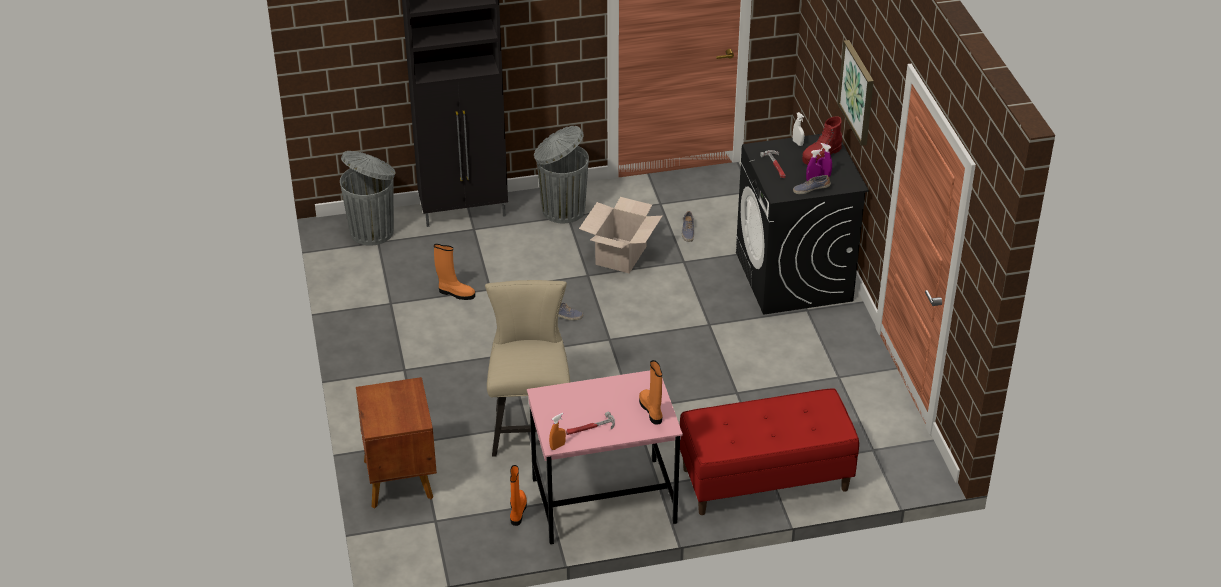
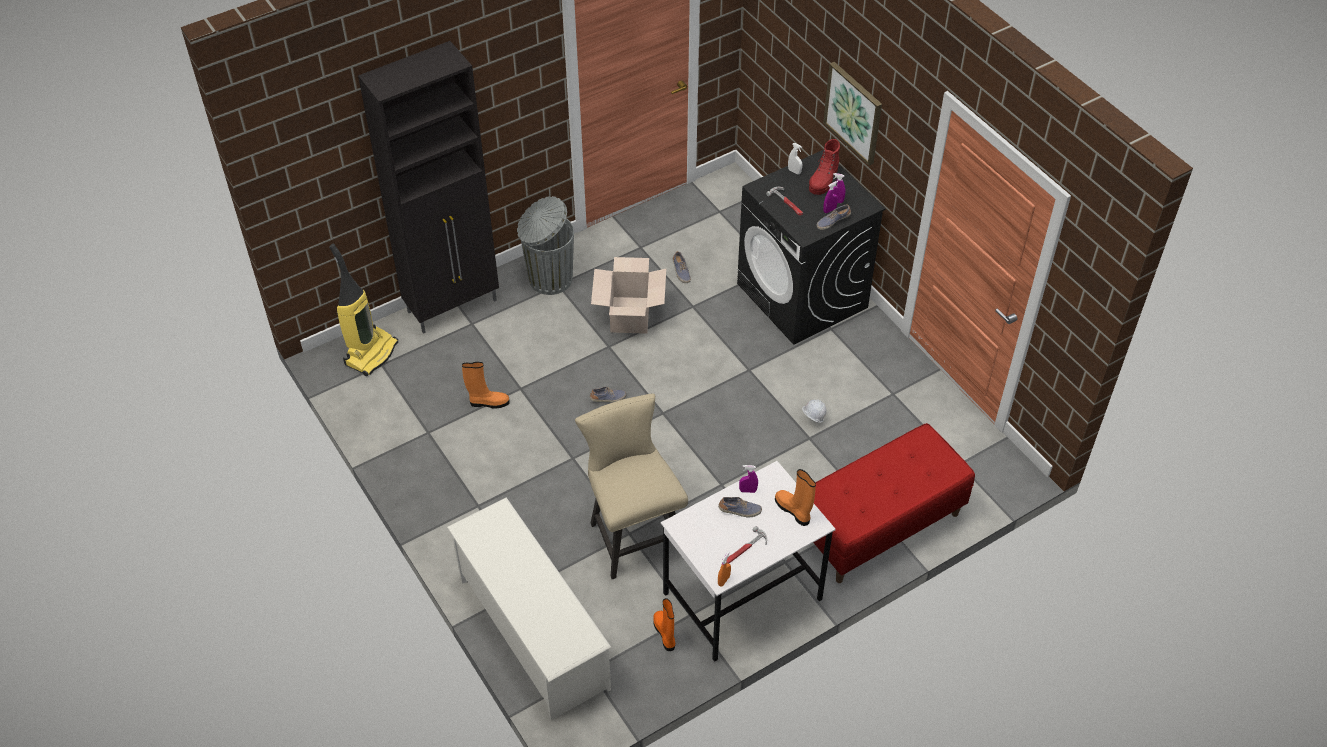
camera: 20 degrees left, 10 degrees up
grey trash can [340,151,395,246] -> vacuum cleaner [329,244,398,376]
brown nightstand [356,377,437,508] -> white shoe rack [447,497,611,720]
pink desk [527,370,683,544] -> white desk [661,461,835,662]
none -> shoe [718,497,762,517]
none -> purple spray bottle [739,465,758,493]
none -> white hard hat [802,399,827,423]

